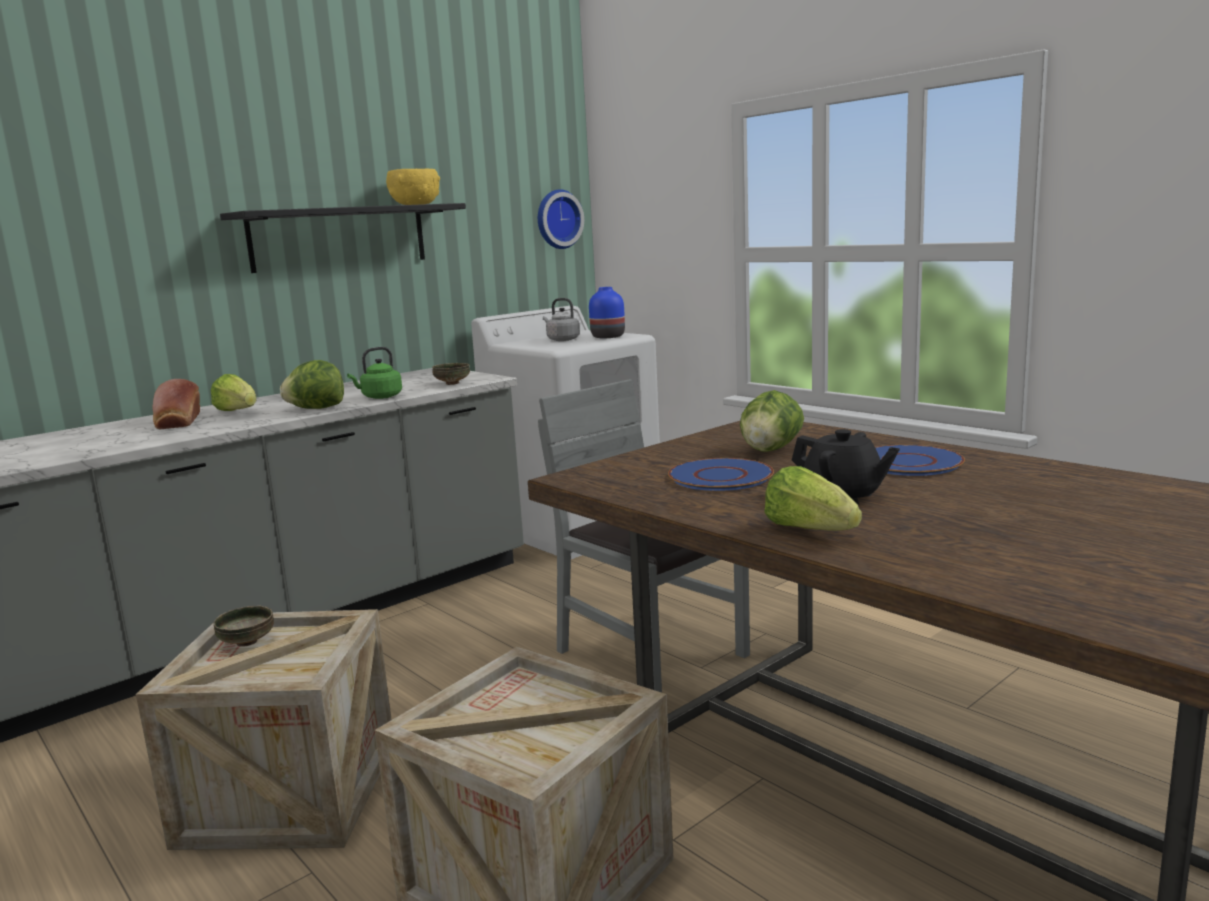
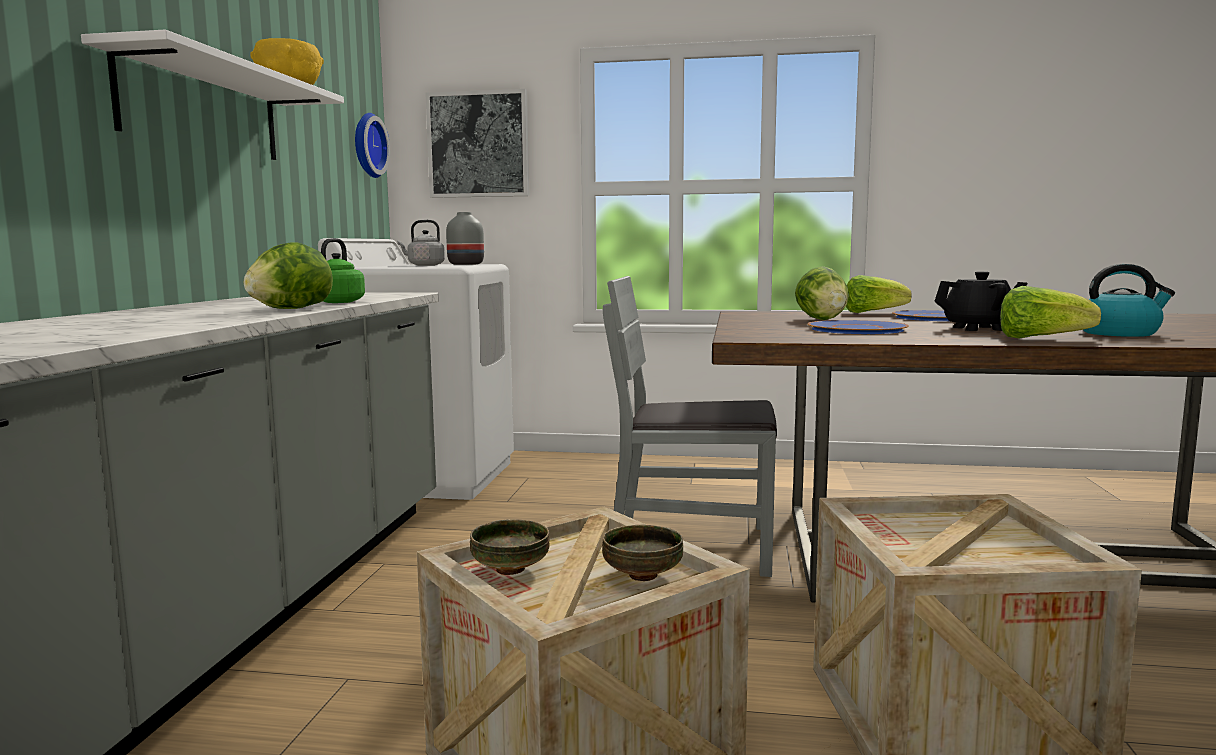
camera: 40 degrees left, 5 degrees down
bread [153,379,200,429] -> none
lettuce [211,374,257,411] -> lettuce moved to [846,275,912,313]
black shelf [220,203,466,273] -> white shelf [81,30,344,160]
bowl [432,363,470,385] -> bowl moved to [602,525,683,581]
blue vase [589,287,625,338] -> grey vase [446,212,484,265]
none -> picture [425,89,529,198]
none -> kettle [1084,264,1175,337]

